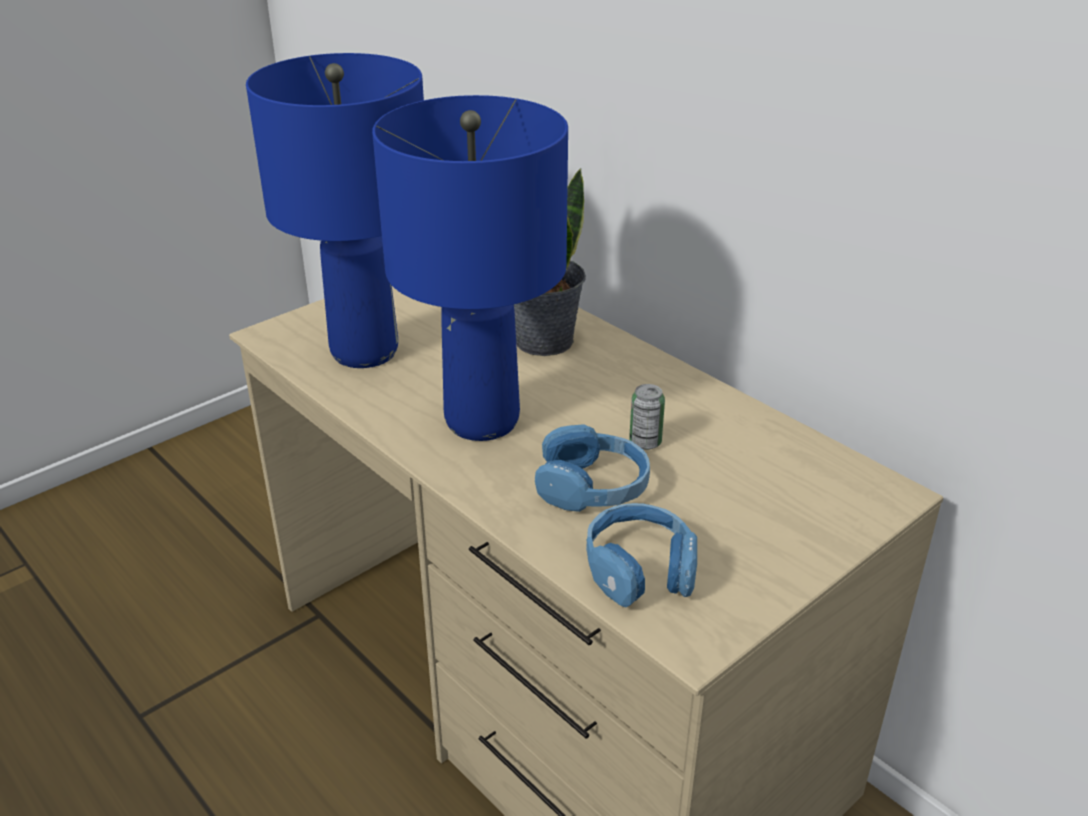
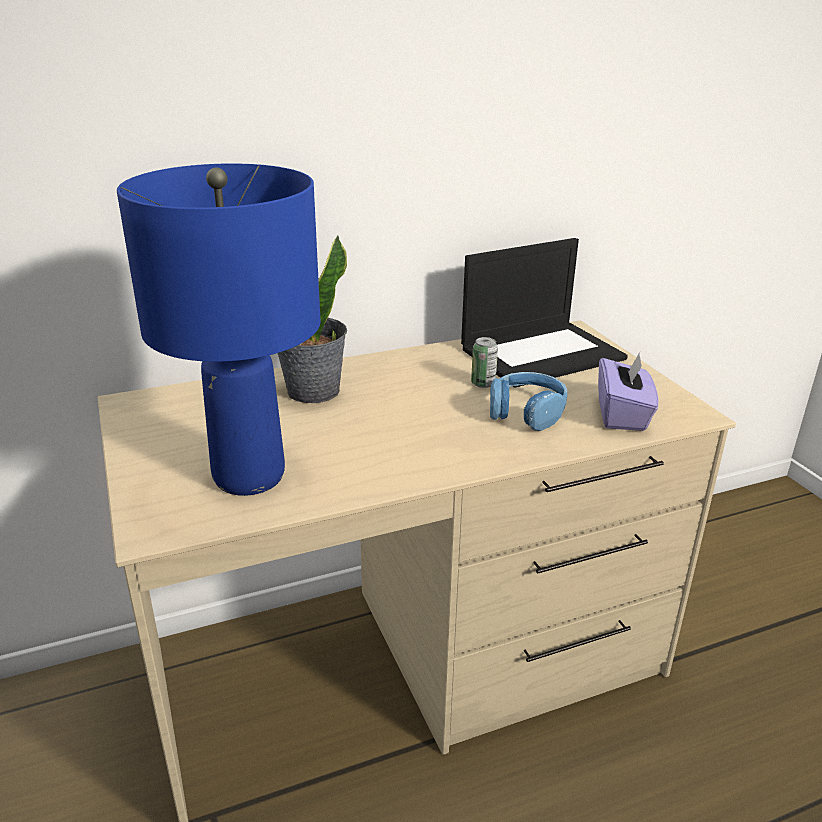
camera: 70 degrees left, 5 degrees down
blue table lamp [372,95,568,441] -> none
blue headphones [586,503,697,608] -> purple tissue box [598,352,658,431]
none -> laptop [461,238,628,388]

